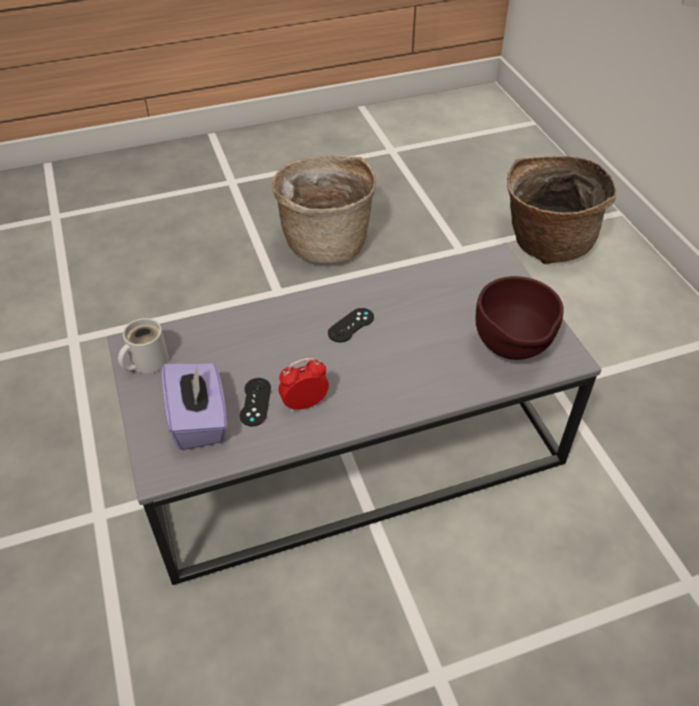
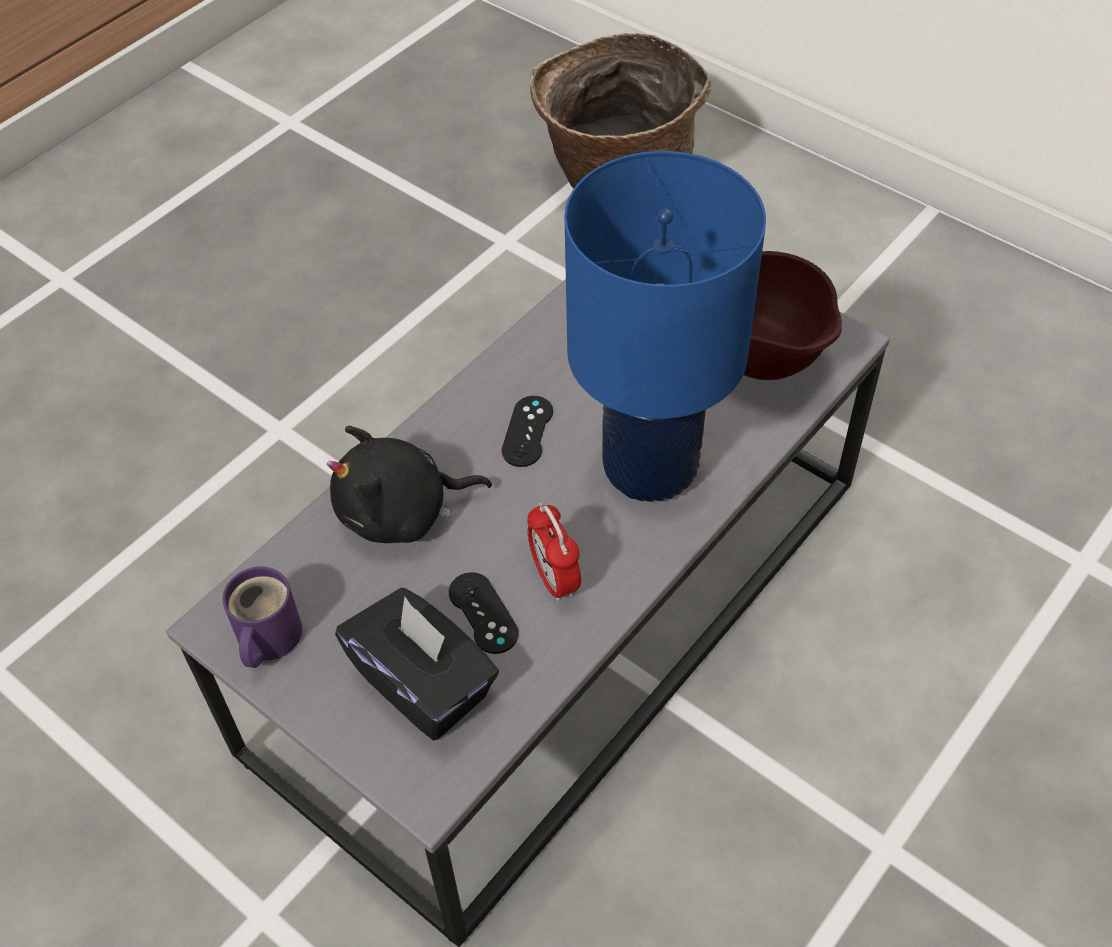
camera: 30 degrees left, 5 degrees up
white mug [118,318,169,374] -> purple mug [222,567,302,668]
purple tissue box [161,363,227,450] -> black tissue box [335,588,499,741]
basket [272,156,376,264] -> none
alarm clock [279,358,329,412] -> alarm clock turned 60 degrees counterclockwise [527,503,581,602]
none -> black plush toy [327,426,492,543]
none -> blue table lamp [564,151,766,502]

